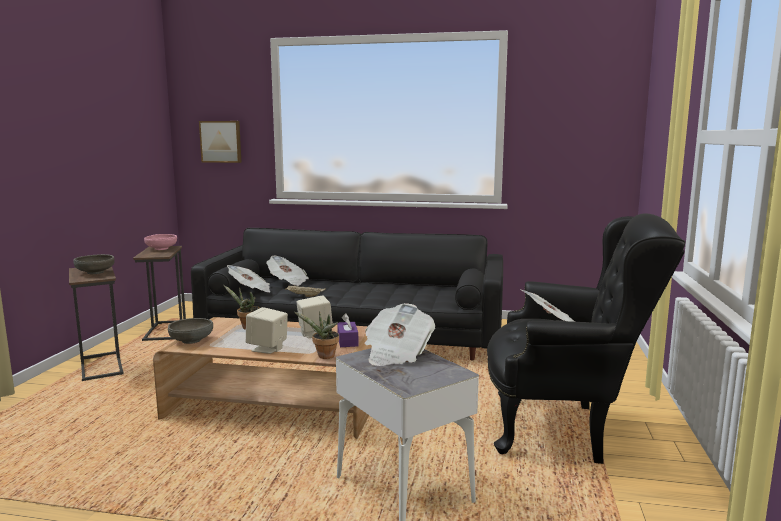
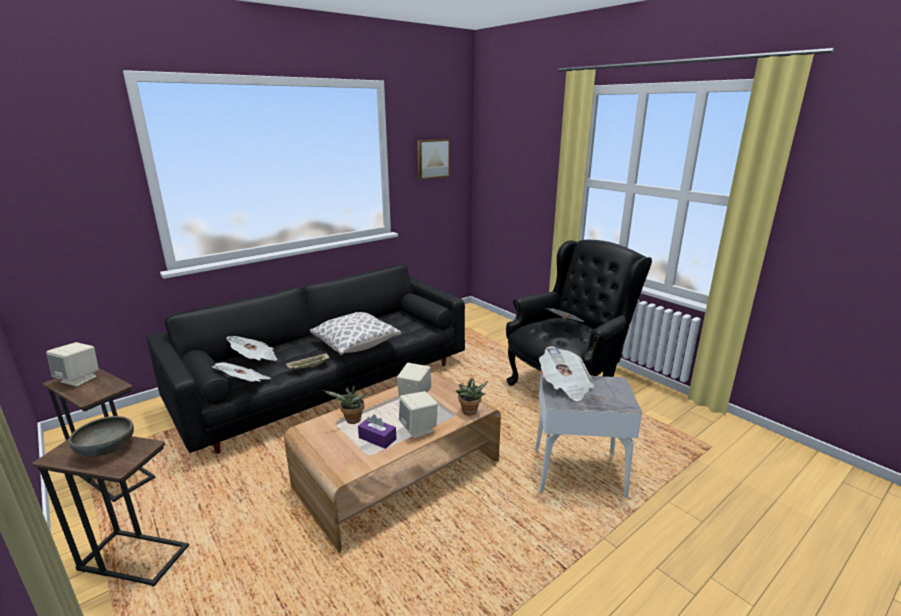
camera: 50 degrees left, 10 degrees up
pink bowl [144,234,177,250] -> beige speaker [46,342,99,387]
grey bowl [168,318,213,344] -> none
picture [199,121,242,163] -> picture moved to [417,139,450,179]
purple tissue box [337,313,358,347] -> purple tissue box moved to [358,415,396,449]
none -> pillow [310,312,401,355]

